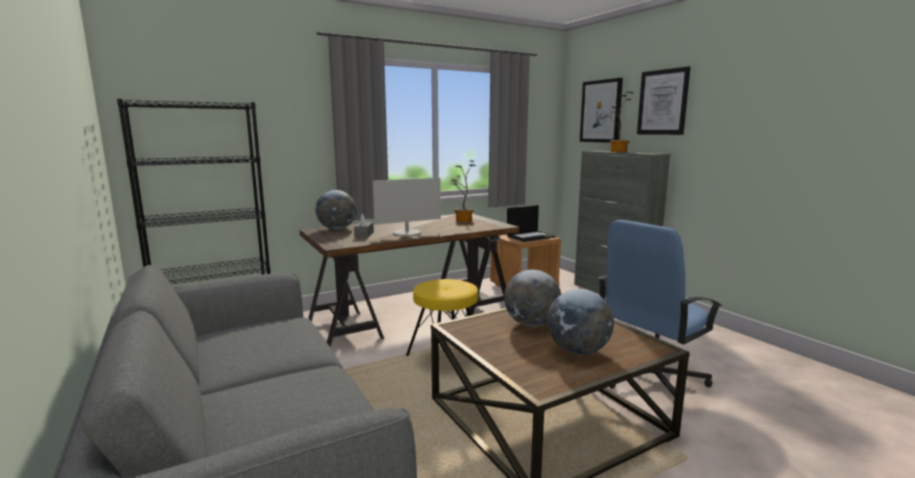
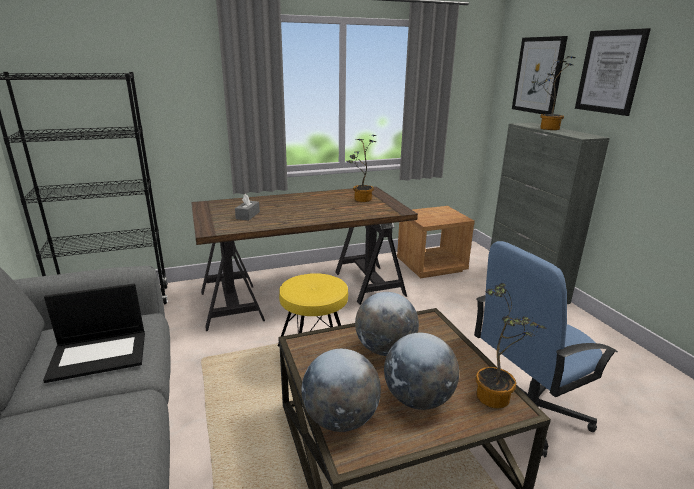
camera: 10 degrees right, 10 degrees up
globe [316,190,356,230] -> globe moved to [301,349,381,432]
monitor [373,178,441,237] -> none
laptop [507,205,555,242] -> laptop moved to [43,284,145,383]
none -> potted plant [476,283,547,408]

